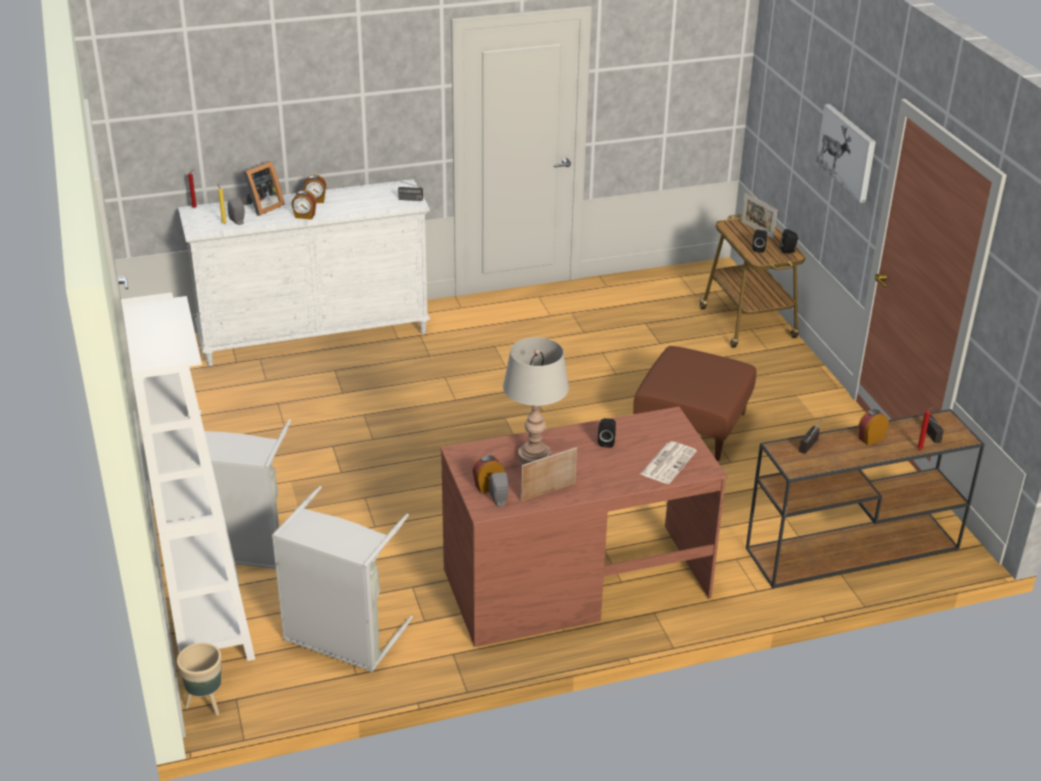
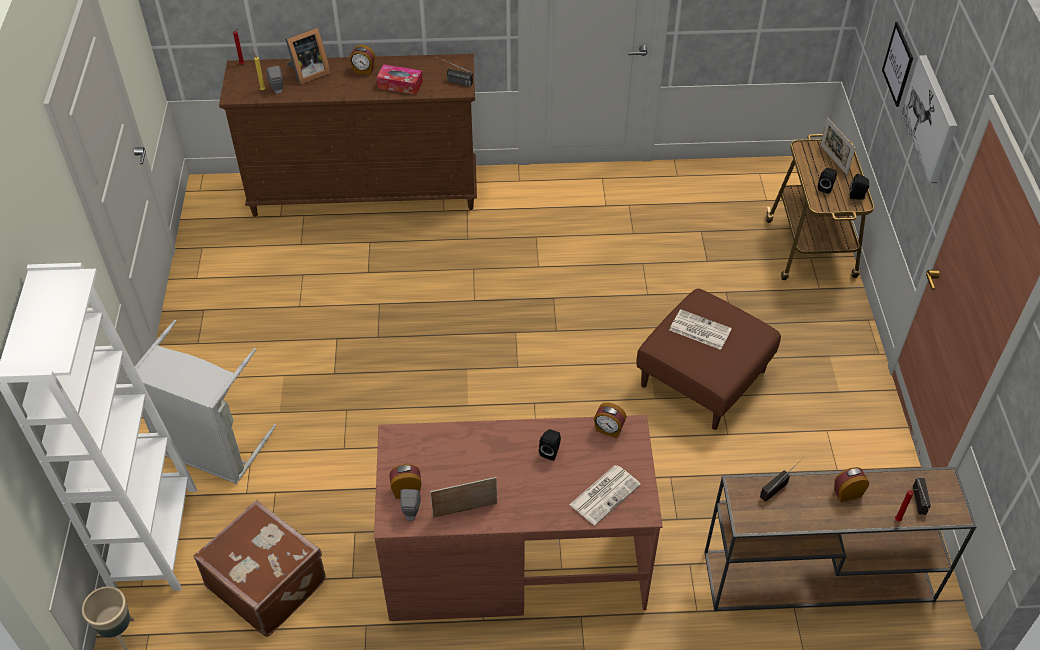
camera: 15 degrees right, 15 degrees up
white dresser [178,179,431,366] -> brown dresser [219,54,477,217]
grey laundry basket [272,486,413,672] -> brown suitcase [194,500,326,637]
alarm clock [291,190,317,220] -> alarm clock moved to [594,402,627,439]
grey table lamp [503,337,569,464] -> none
none -> tissue box [377,64,423,95]
none -> newspaper [670,309,732,350]
none -> picture [882,22,913,107]

